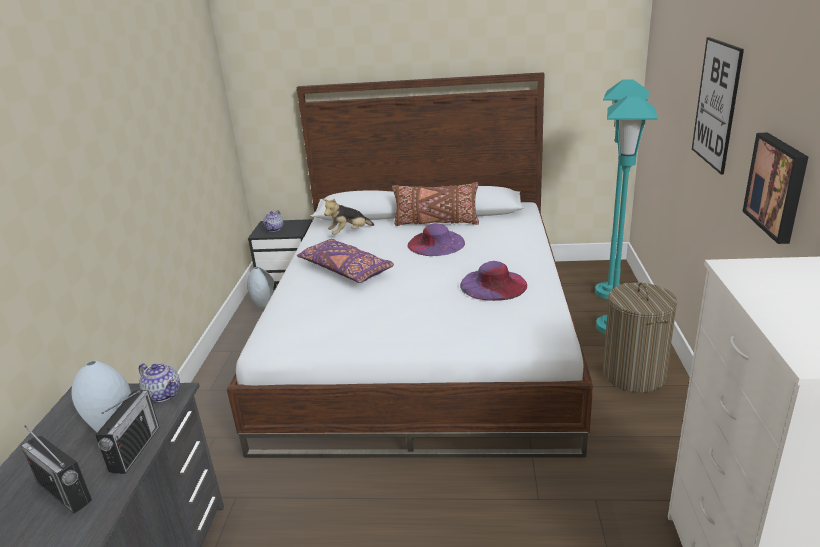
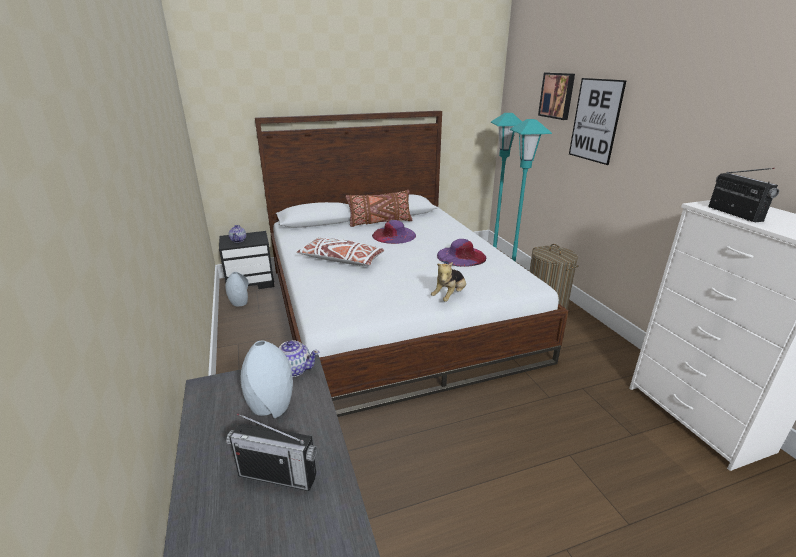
camera: 25 degrees left, 0 degrees up
radio [95,389,159,474] -> radio moved to [708,168,779,223]
purple pillow [297,239,394,283] -> white pillow [297,237,384,266]
plush toy [323,198,375,235] -> plush toy moved to [431,262,466,302]
picture [743,132,808,244] -> picture moved to [538,73,575,120]

